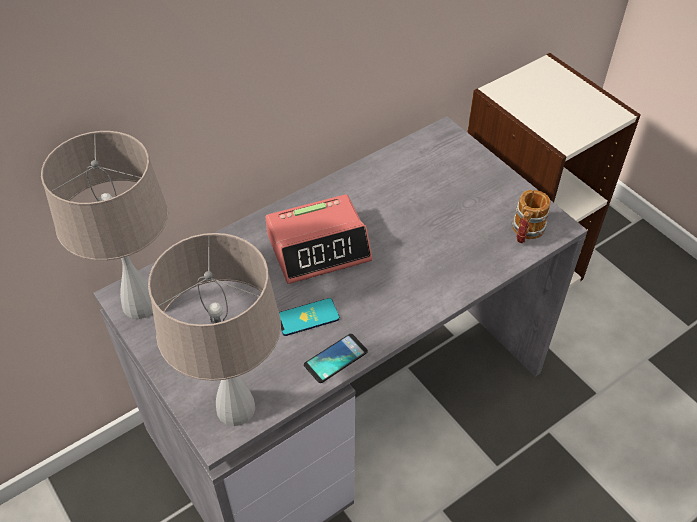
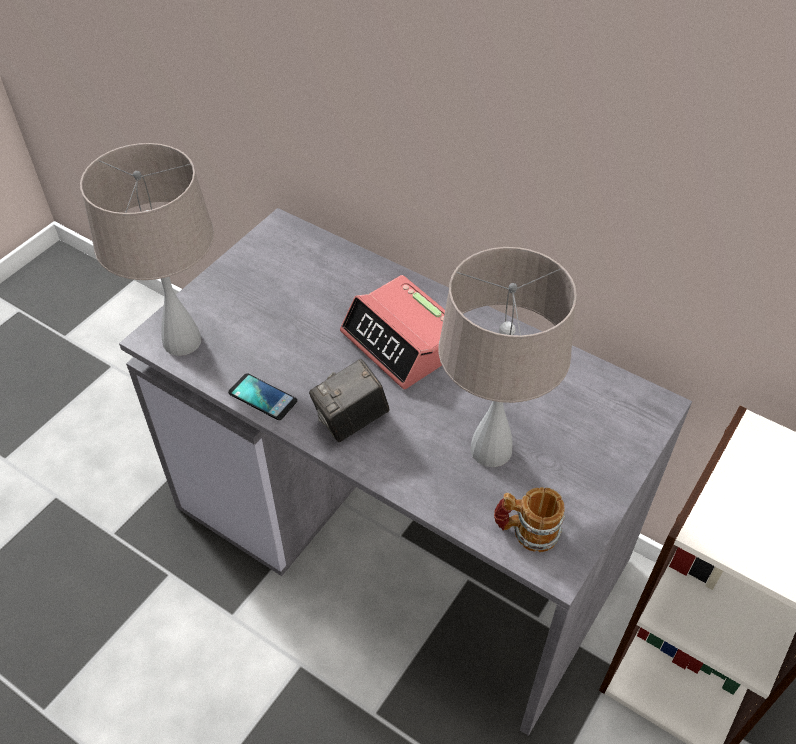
camera: 70 degrees right, 0 degrees up
beige table lamp [41,131,168,319] -> beige table lamp moved to [438,247,577,467]
phone [279,298,340,336] -> none
none -> camera [309,359,390,442]

